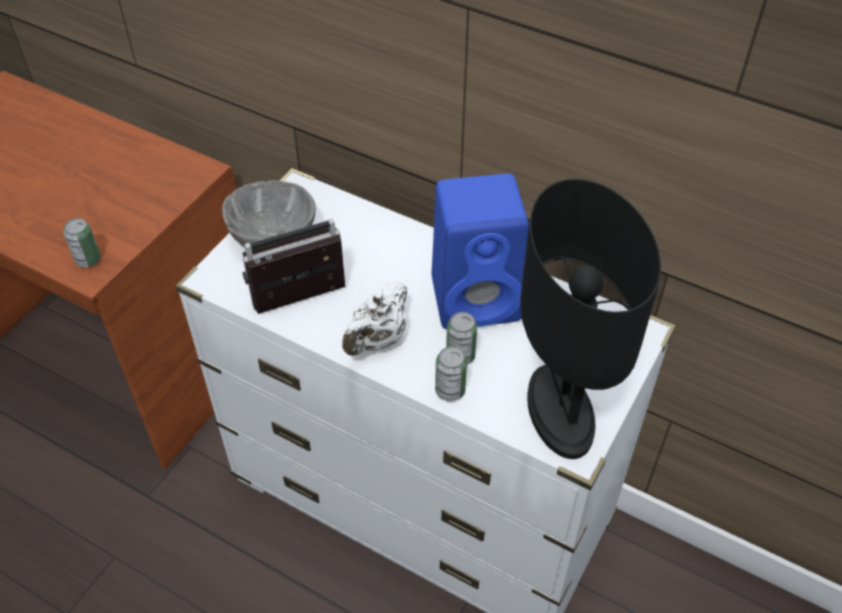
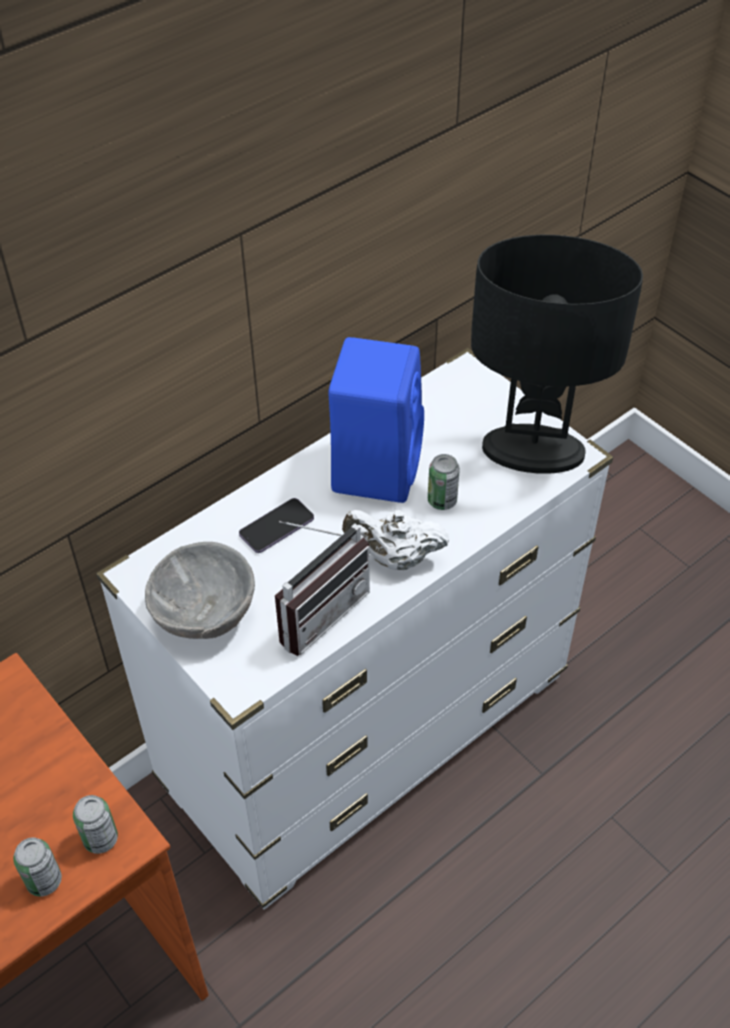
camera: 70 degrees left, 0 degrees up
radio [242,218,345,314] -> radio turned 135 degrees counterclockwise [275,521,369,656]
white teapot [342,281,407,356] -> white teapot turned 135 degrees clockwise [342,510,450,570]
can [435,347,467,401] -> can moved to [13,838,62,896]
none -> phone [239,498,314,553]

